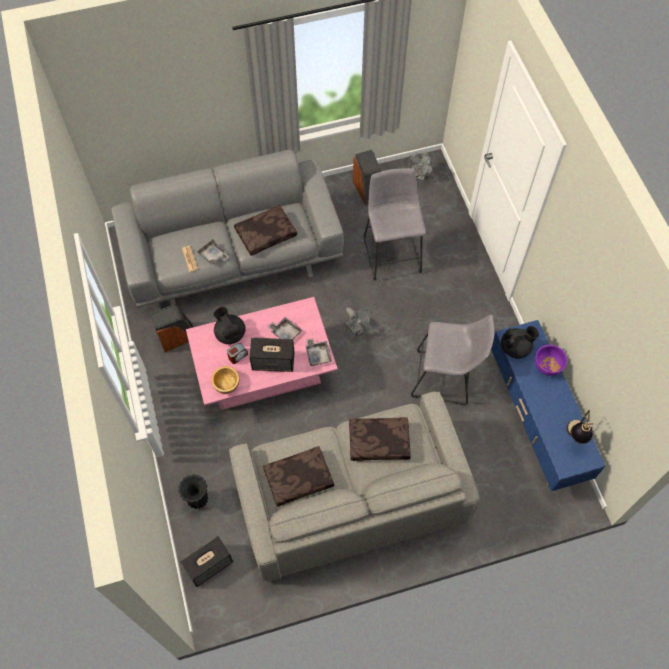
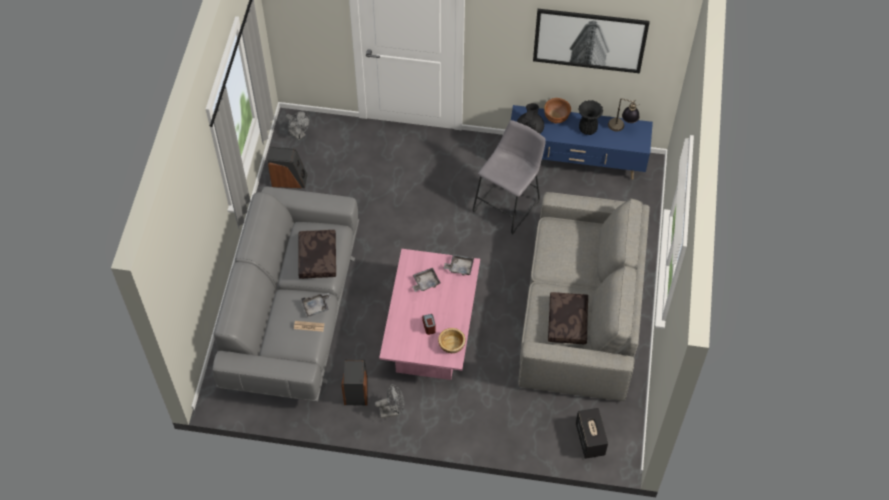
camera: 65 degrees left, 5 degrees down
black vase [178,474,208,509] -> black vase moved to [578,100,603,135]
black teapot [214,307,246,344] -> none
speaker [249,337,295,372] -> none
grey fan [345,307,372,337] -> grey fan moved to [375,384,404,418]
brown pillow [349,417,411,461] -> none
grey stool [364,168,426,280] -> none
purple bowl [535,345,567,376] -> brown bowl [544,98,571,124]
none -> picture [533,9,650,73]

